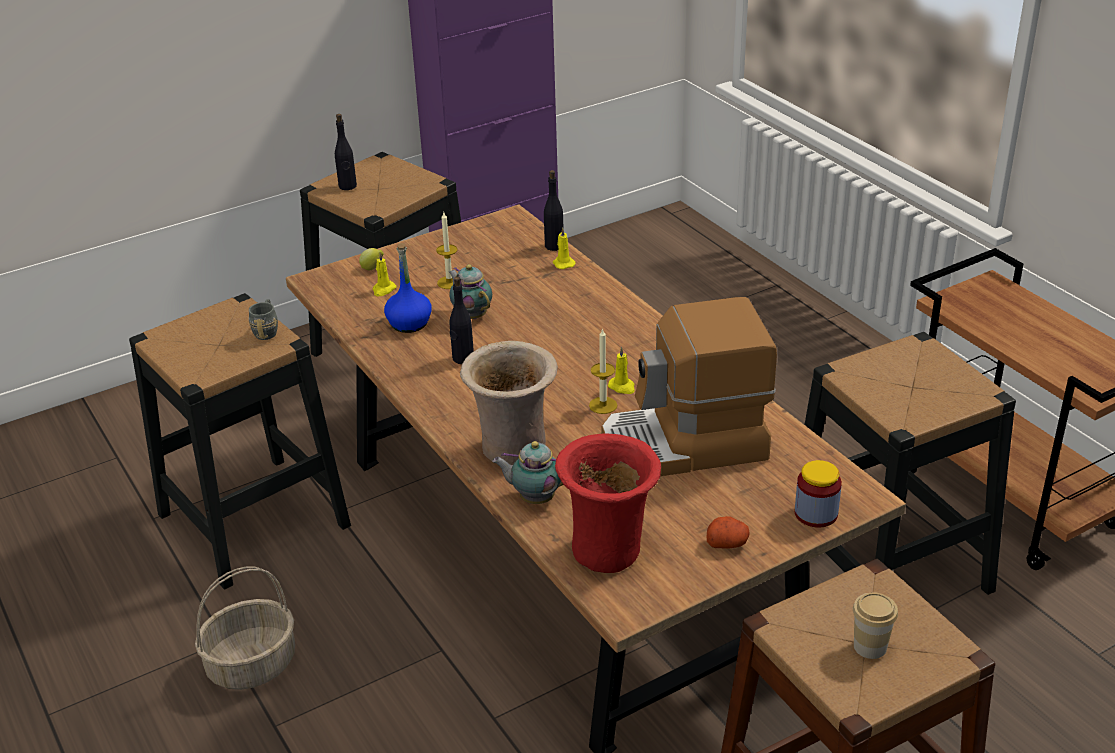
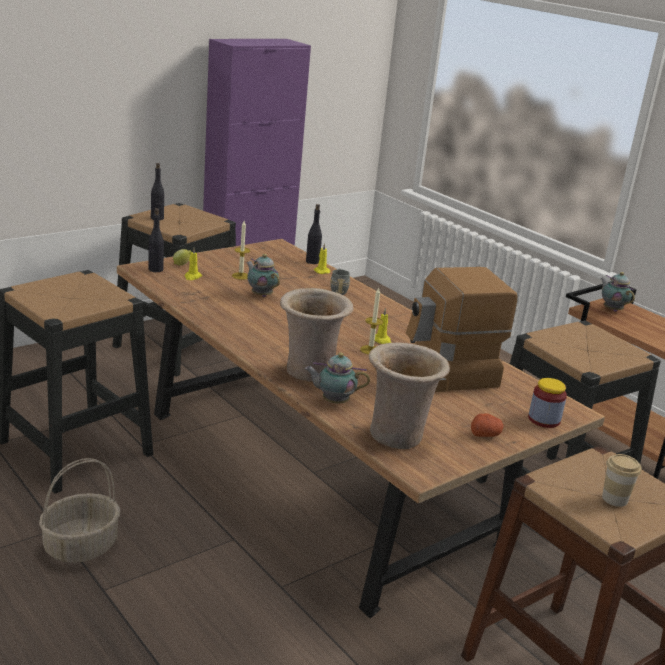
camera: 10 degrees left, 10 degrees down
grey mug [249,299,278,340] -> grey mug moved to [330,269,350,295]
blue bottle [384,243,432,333] -> none
black bottle [449,277,474,364] -> black bottle moved to [148,208,164,272]
red vase [555,433,661,573] -> beige vase [369,343,450,449]
none -> teapot [601,272,635,312]

